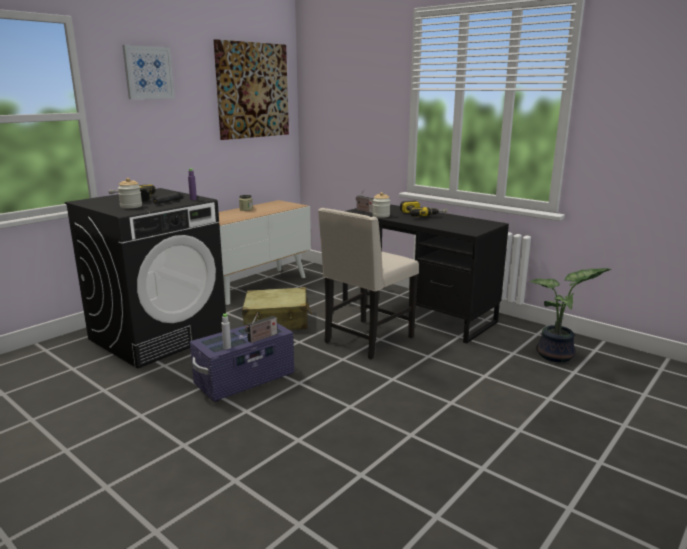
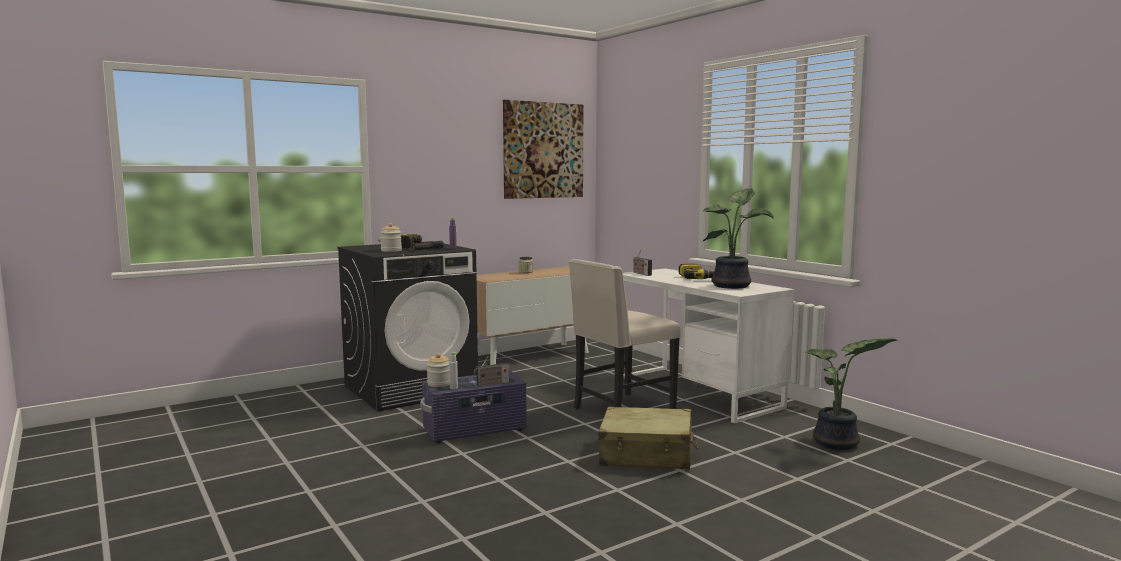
camera: 15 degrees right, 10 degrees down
picture [122,45,175,99] -> none
beige suitcase [242,287,312,330] -> beige suitcase moved to [598,407,698,470]
black desk [343,204,509,344] -> white desk [623,268,794,423]
jar [372,192,390,218] -> jar moved to [427,353,450,387]
none -> potted plant [702,188,774,289]

